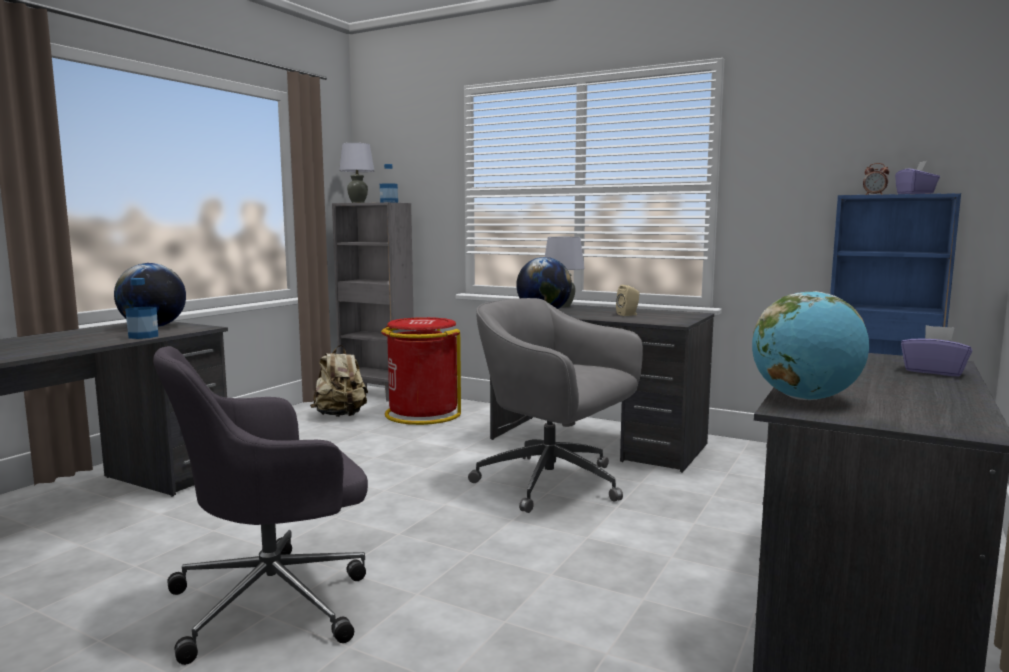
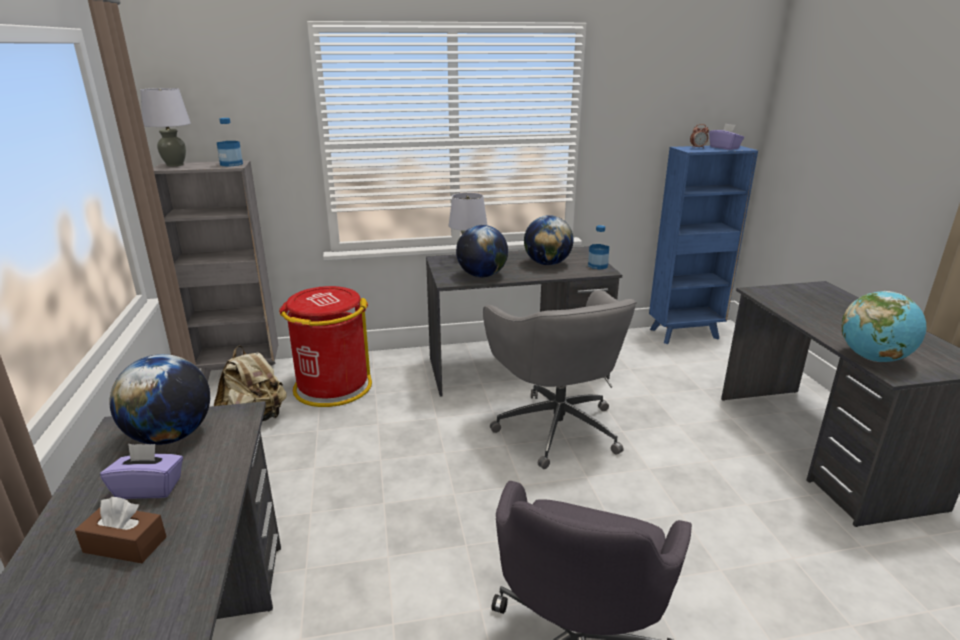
camera: 40 degrees left, 15 degrees up
bottle [125,278,158,339] -> bottle moved to [588,225,609,269]
grey office chair [468,298,643,513] -> grey office chair turned 105 degrees counterclockwise [483,290,637,469]
beige speaker [616,285,639,316] -> globe [524,215,574,265]
purple tissue box [901,325,972,376] -> purple tissue box moved to [100,444,183,499]
none -> brown tissue box [75,497,166,563]

